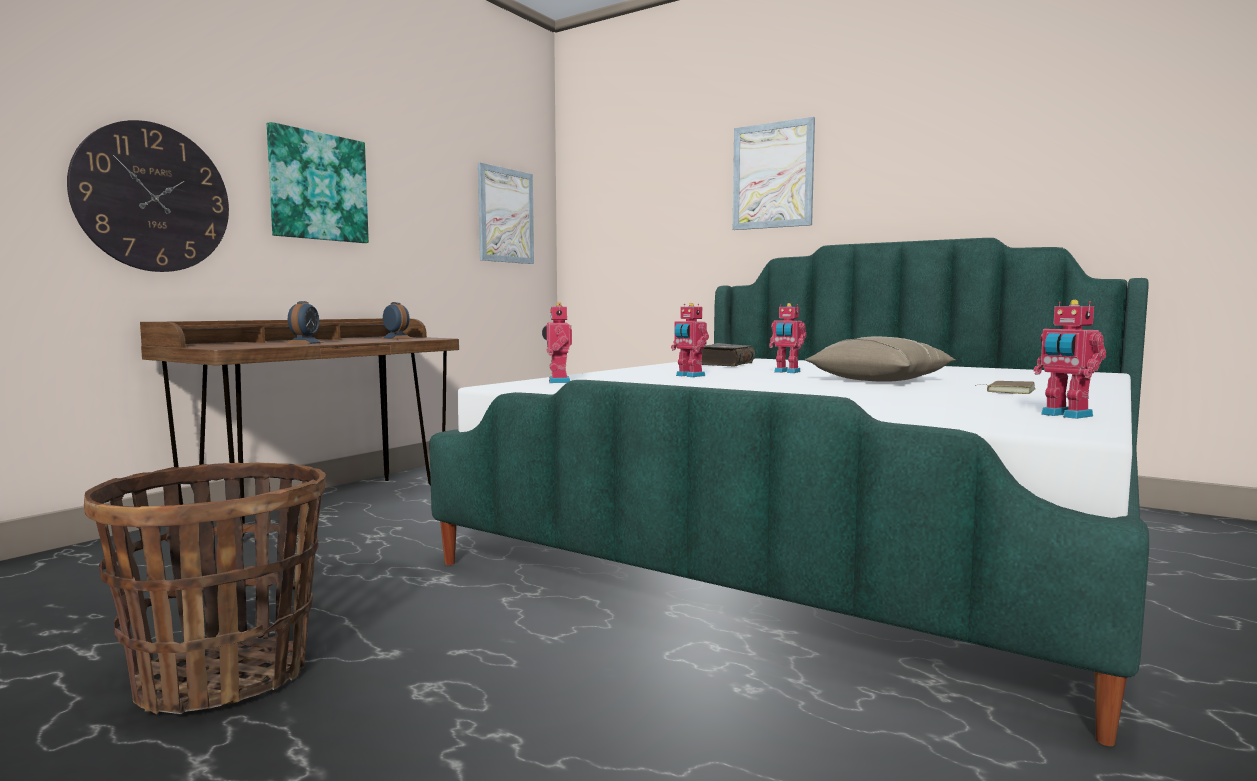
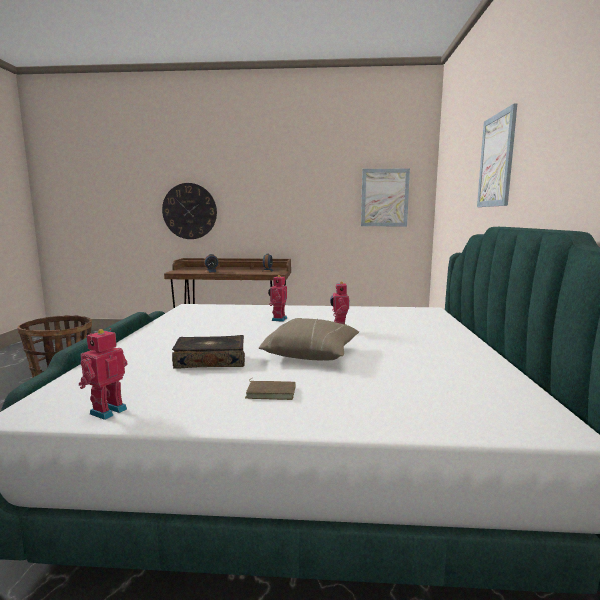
camera: 60 degrees right, 5 degrees up
picture [267,122,369,243] -> none
toy robot [542,302,572,383] -> none
book [701,343,755,367] -> book moved to [172,335,245,369]

